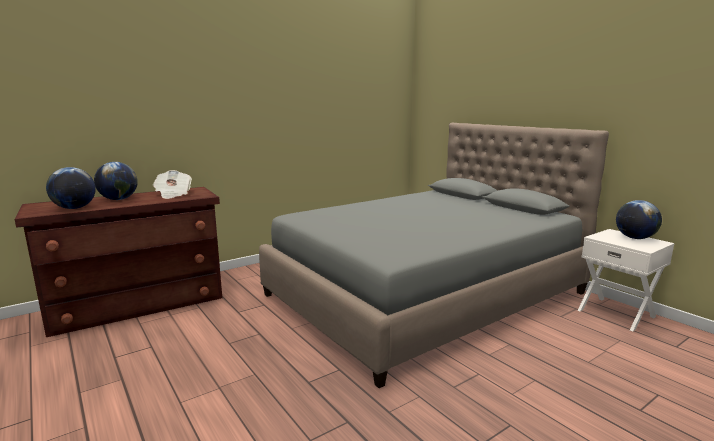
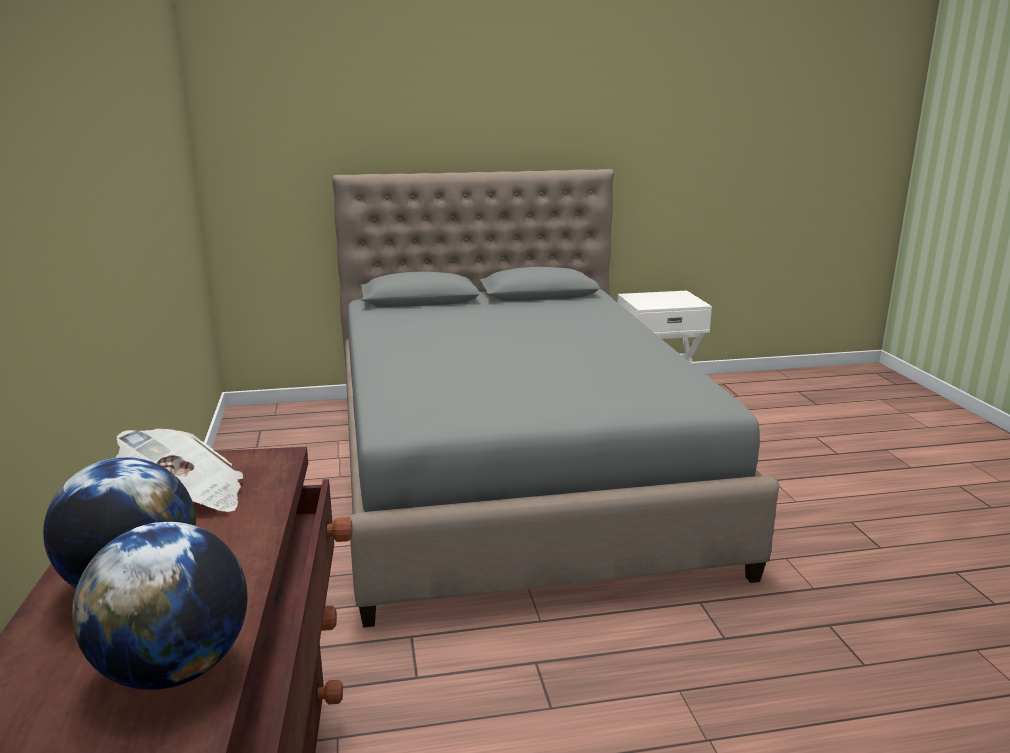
camera: 65 degrees left, 5 degrees up
globe [616,200,662,239] -> none

